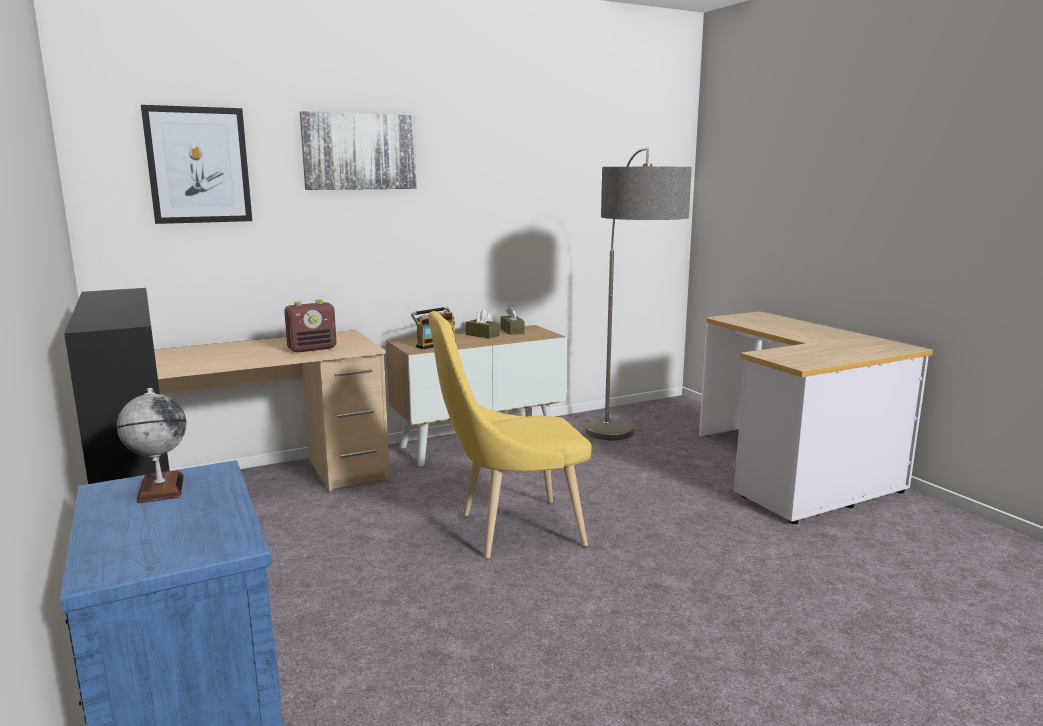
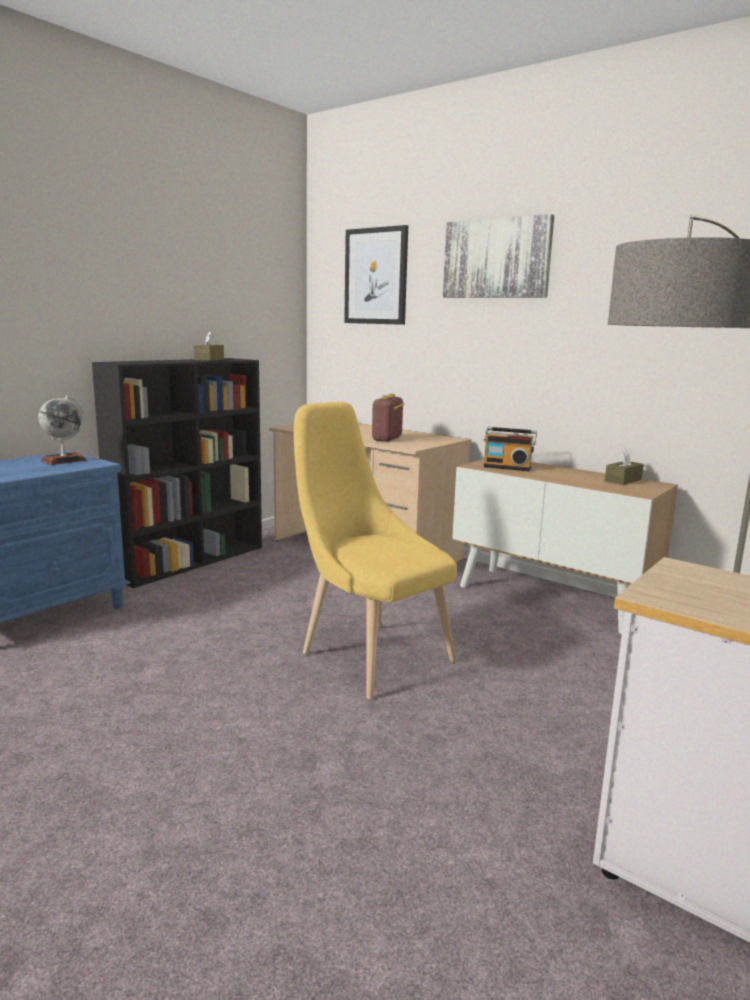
camera: 65 degrees right, 0 degrees up
radio [284,300,337,352] -> radio turned 75 degrees clockwise [372,394,405,442]
brown tissue box [466,309,499,339] -> brown tissue box moved to [194,331,224,361]

